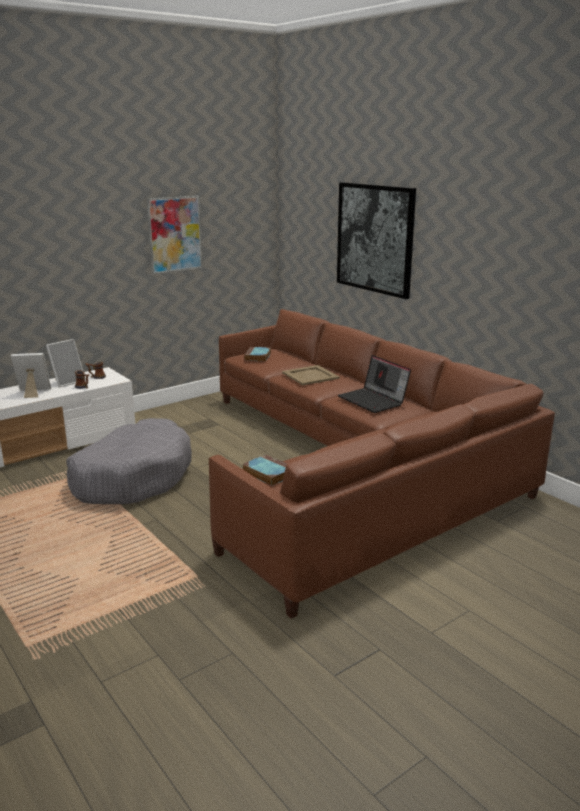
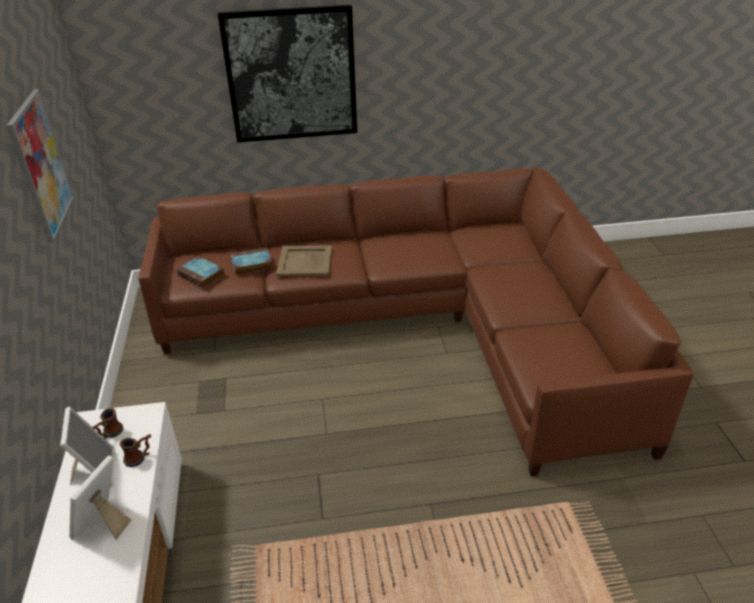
camera: 60 degrees left, 15 degrees up
grey dog bed [66,418,192,504] -> none
book [243,454,287,486] -> book moved to [230,247,273,275]
laptop [338,355,411,413] -> none

